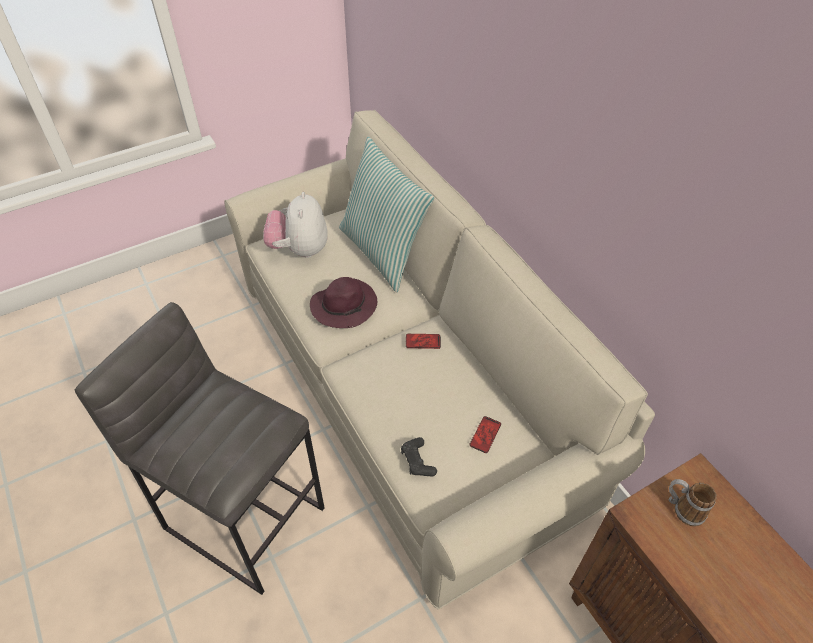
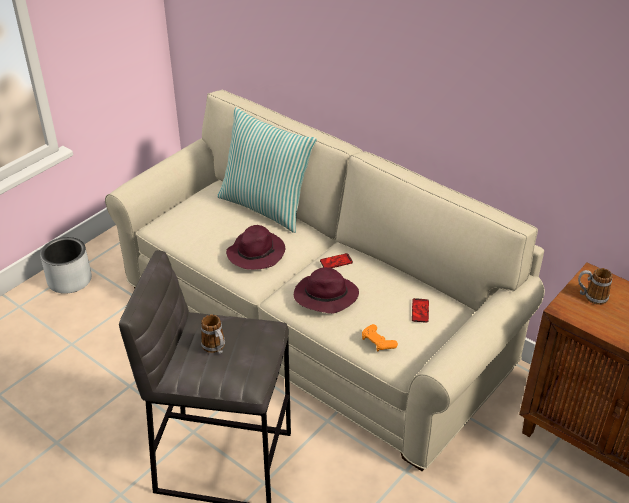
camera: 20 degrees left, 10 degrees down
plush toy [263,192,328,258] -> none
black game controller [401,437,437,476] -> orange game controller [362,324,398,351]
none -> grey planter [40,237,92,294]
none -> mug [201,315,225,354]
none -> purple hat [294,267,359,314]

